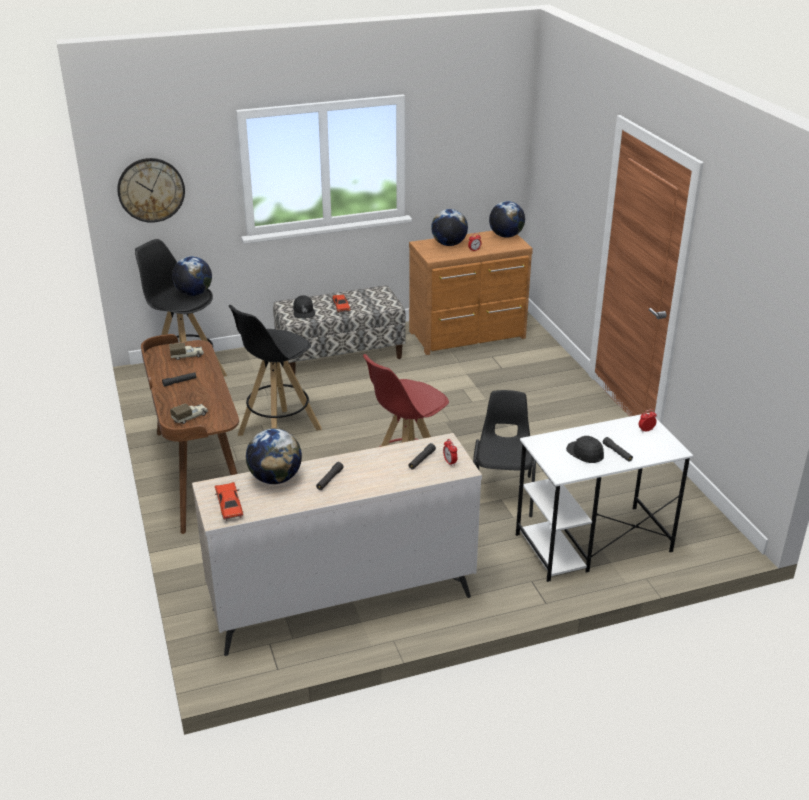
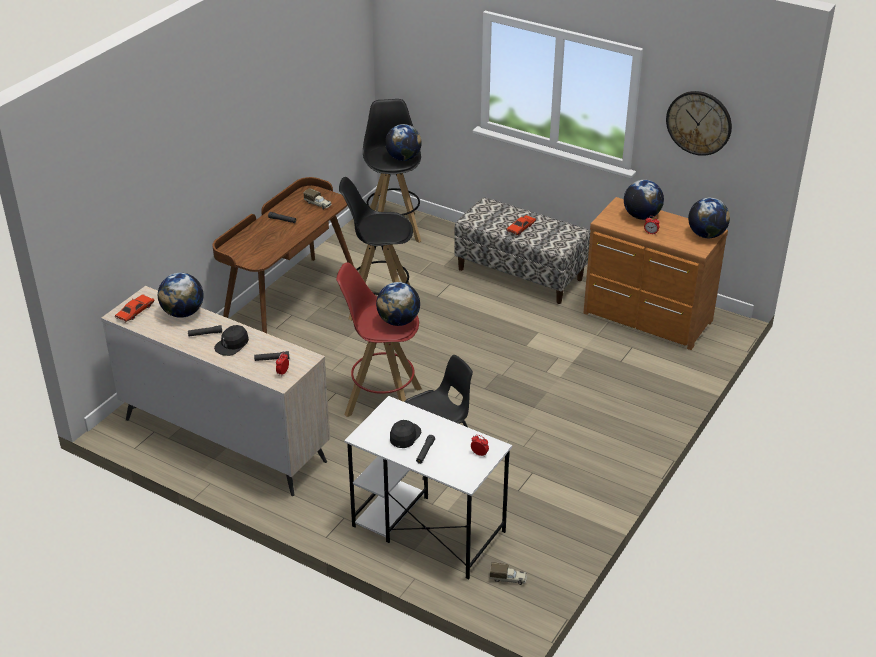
camera: 50 degrees right, 5 degrees up
wall clock [117,158,185,223] -> wall clock moved to [666,91,732,156]
toy truck [170,404,208,424] -> toy truck moved to [490,562,527,585]
black cap [293,295,315,318] -> black cap moved to [214,325,249,356]
none -> globe [376,282,420,326]

